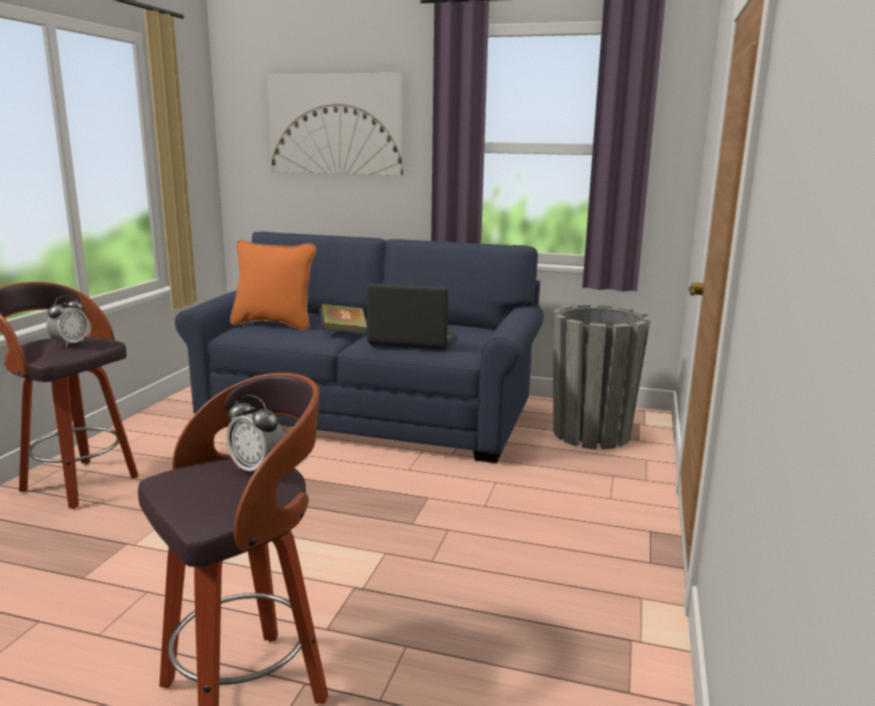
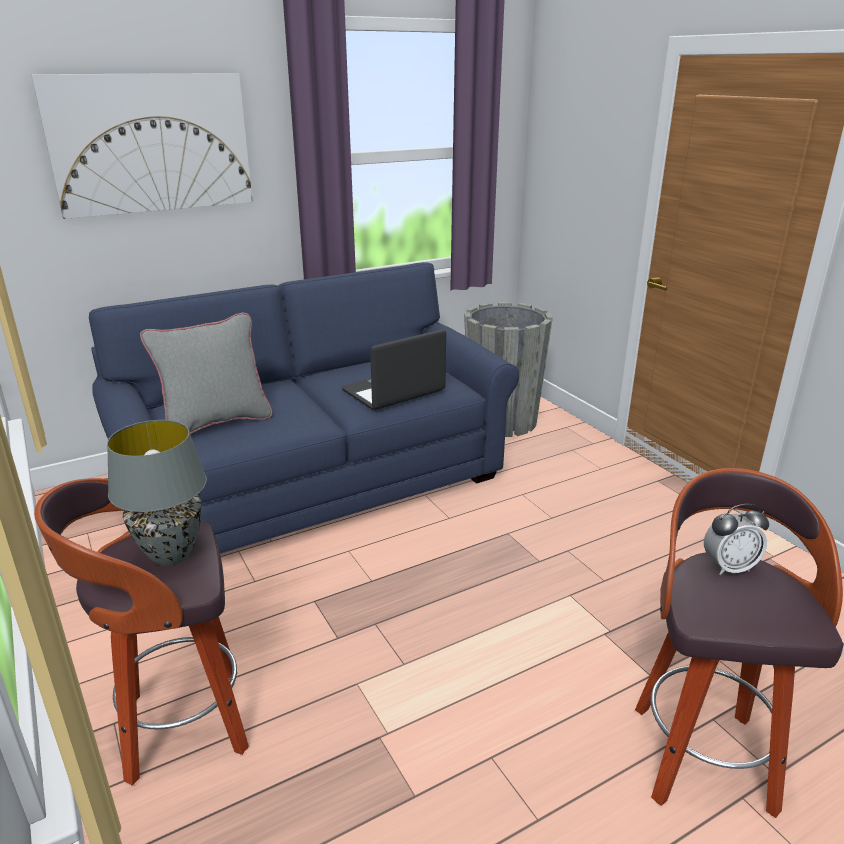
camera: 45 degrees left, 10 degrees up
alarm clock [46,295,88,347] -> grey table lamp [107,420,207,566]
orange pillow [230,240,316,330] -> grey pillow [140,313,273,434]
book [319,303,367,334] -> none

